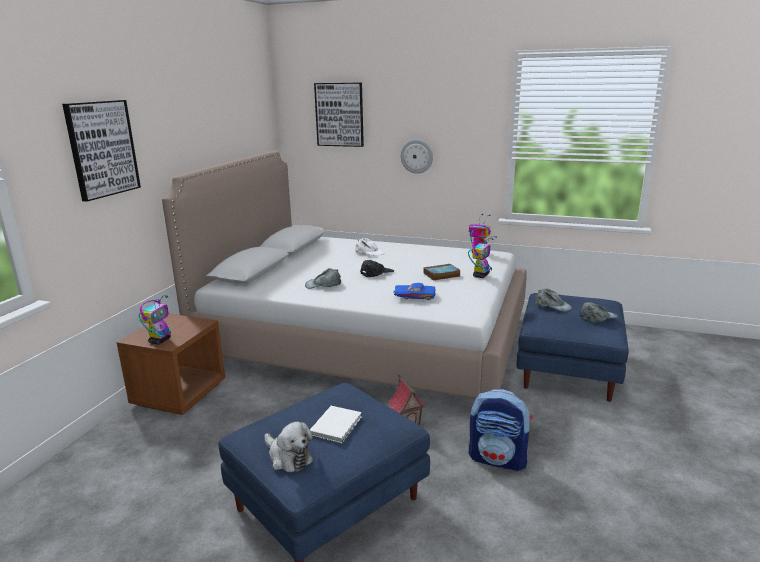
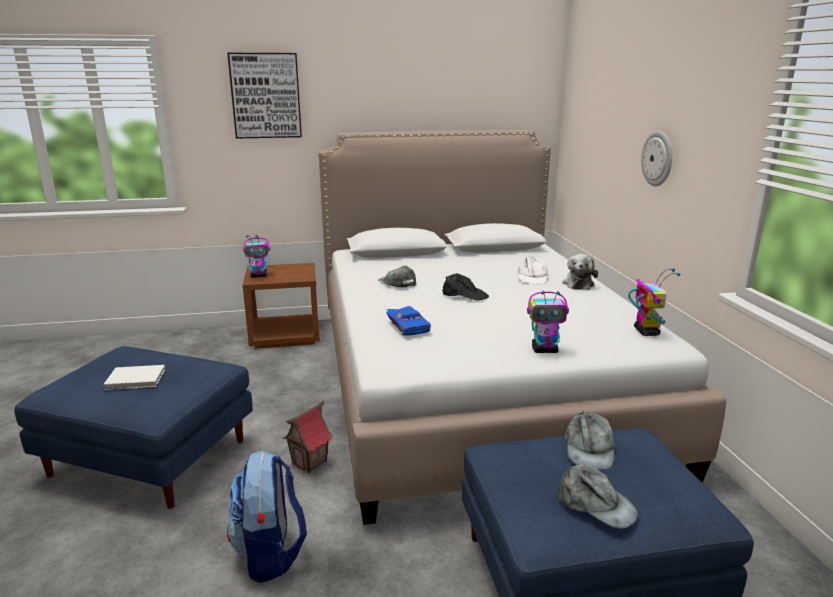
camera: 60 degrees right, 0 degrees up
plush toy [265,422,313,472] -> plush toy moved to [562,254,598,290]
picture [314,83,364,147] -> none
book [423,264,460,281] -> none

